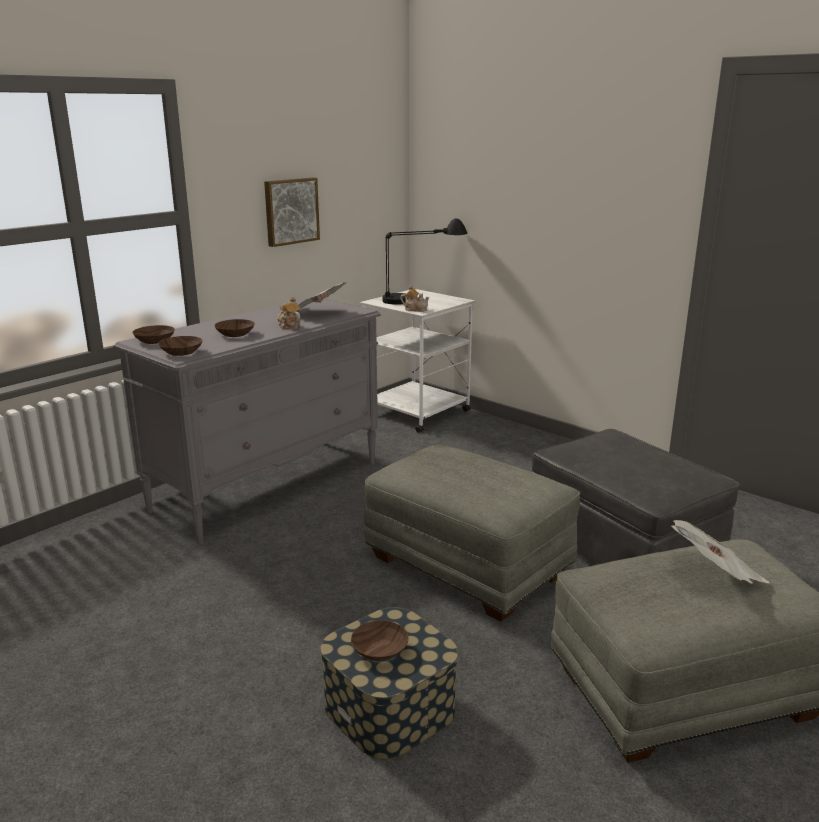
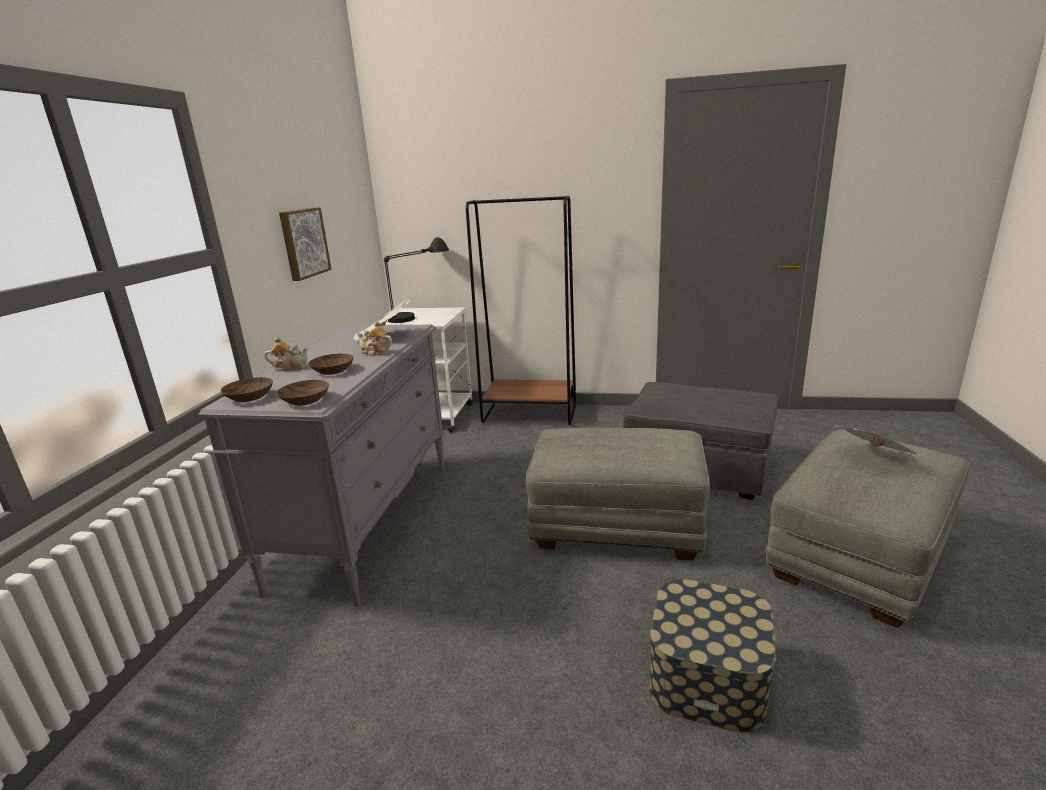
camera: 30 degrees left, 0 degrees up
brown bowl [351,620,409,661] -> none
teapot [400,285,429,312] -> teapot moved to [264,337,308,371]
none -> clothes rack [466,196,576,426]

